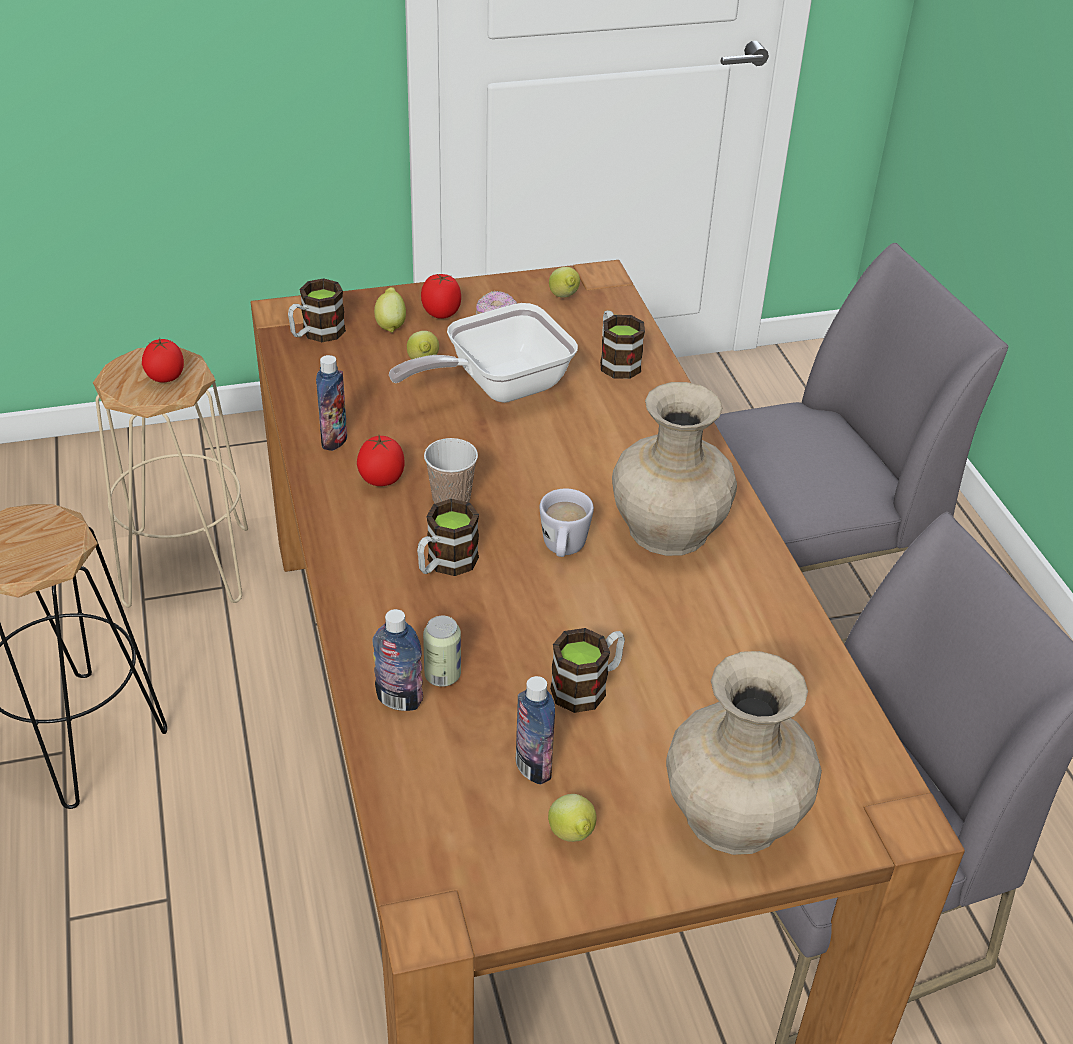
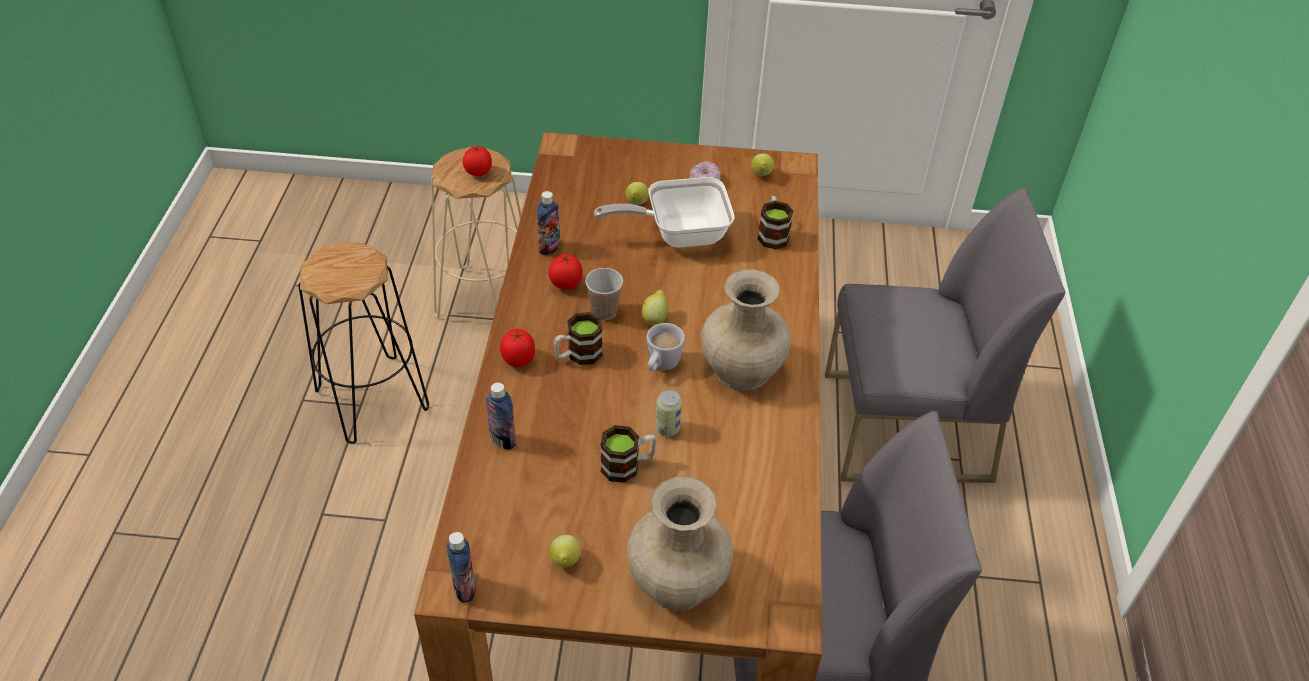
camera: 20 degrees right, 5 degrees up
mug [288,278,346,342] -> none
lemon [374,287,406,333] -> lemon moved to [642,290,668,327]
tomato [421,274,461,319] -> tomato moved to [500,329,535,367]
can [423,616,461,687] -> can moved to [655,390,682,436]
bottle [516,676,555,784] -> bottle moved to [447,532,476,603]

